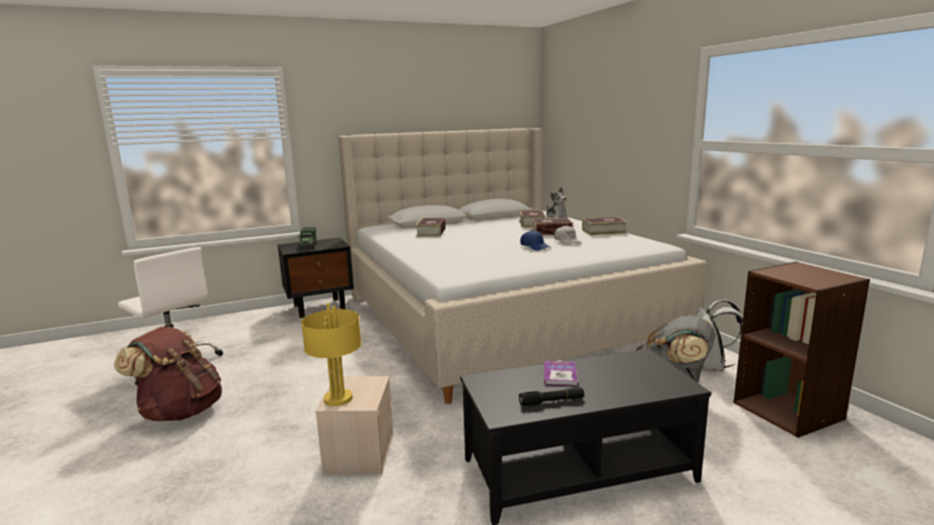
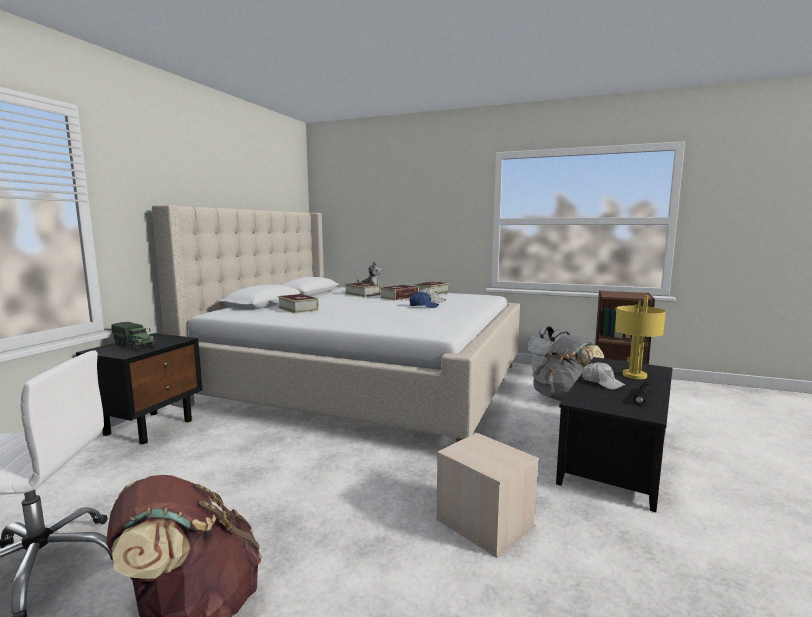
camera: 45 degrees left, 5 degrees down
yellow table lamp [301,303,361,406] -> yellow table lamp moved to [615,295,666,379]
book [544,361,578,386] -> white cap [582,362,625,390]

